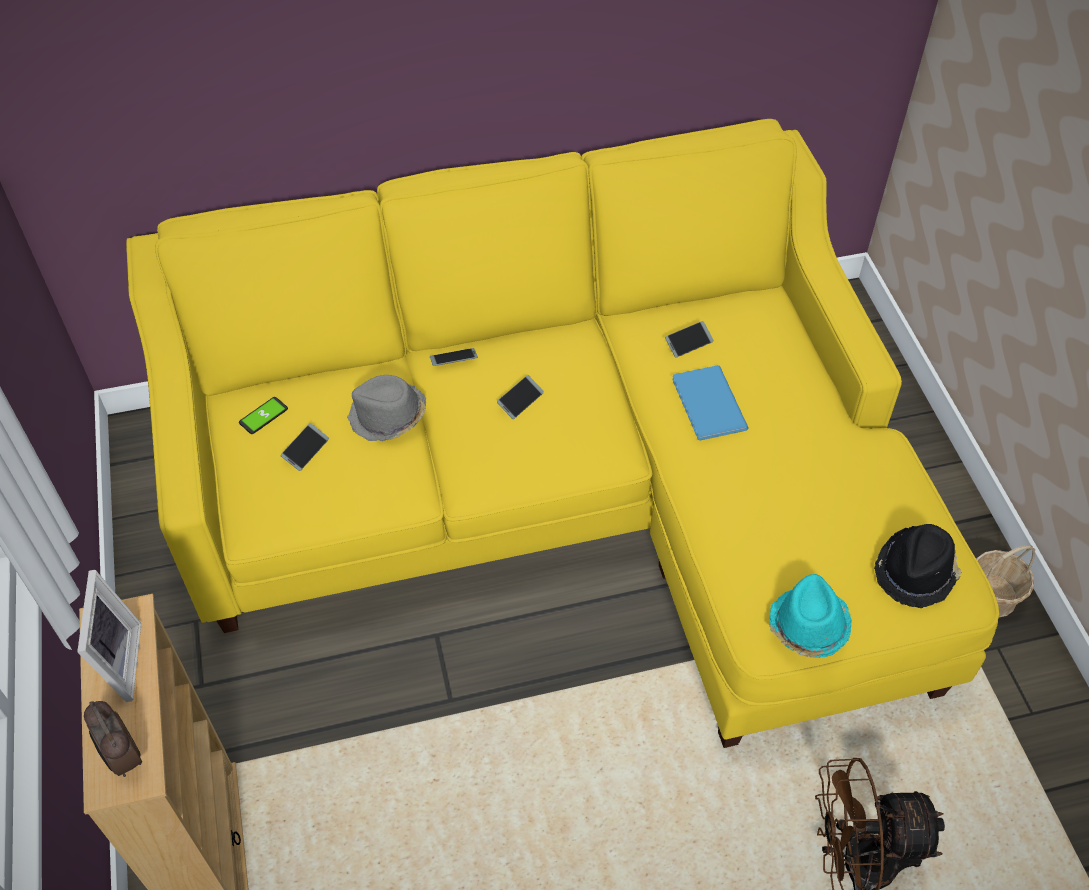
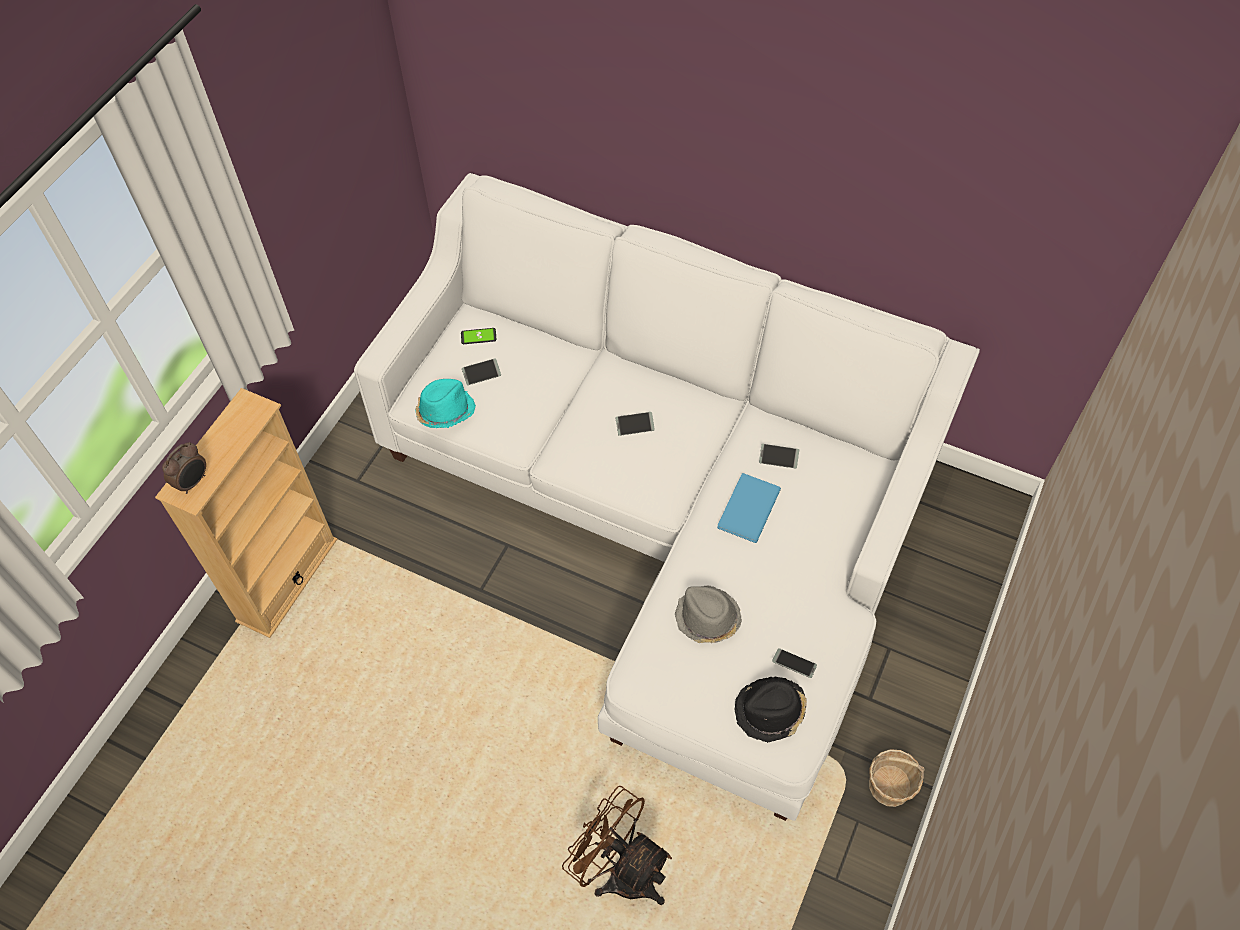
camera: 40 degrees right, 5 degrees up
picture frame [77,570,141,702] -> none
alarm clock [84,701,142,777] -> alarm clock turned 150 degrees counterclockwise [162,442,206,494]
yellow sofa [126,119,999,748] -> white sofa [354,173,980,821]
grey hat [347,375,426,441] -> grey hat moved to [675,585,742,643]
phone [430,348,478,366] -> phone moved to [772,648,817,678]
turquoise hat [769,574,852,658] -> turquoise hat moved to [415,379,476,428]

